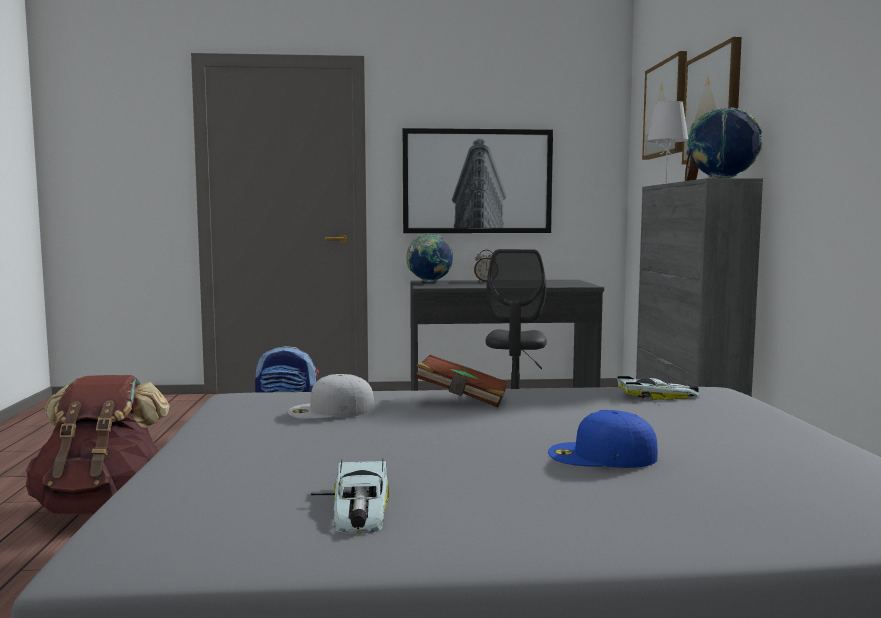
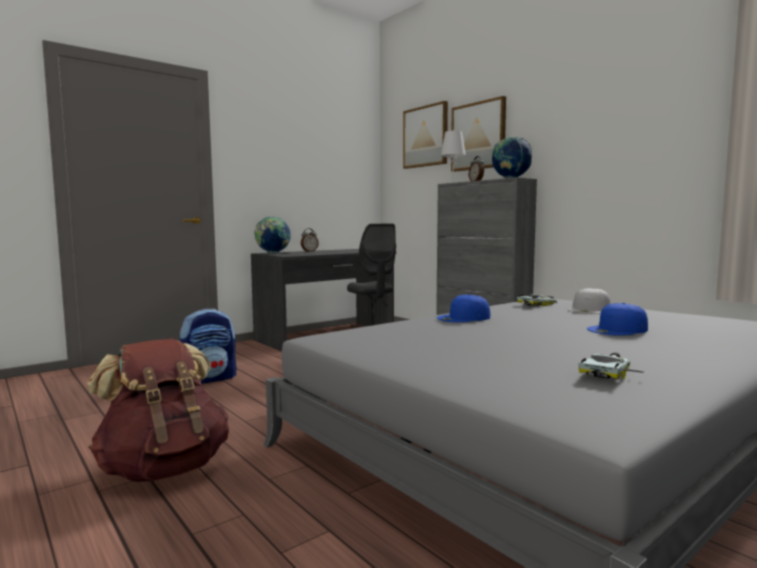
camera: 35 degrees left, 0 degrees up
white cap [288,374,374,419] -> white cap moved to [568,288,610,314]
toy car [311,460,389,534] -> toy car turned 105 degrees counterclockwise [579,352,644,379]
picture [403,128,553,233] -> none
brown book [414,355,508,408] -> blue cap [437,294,490,322]

